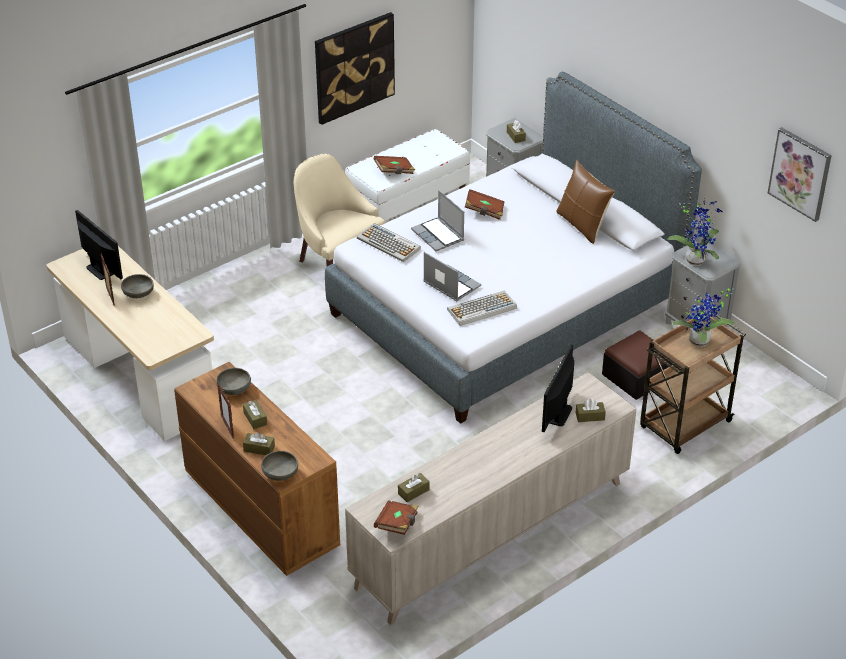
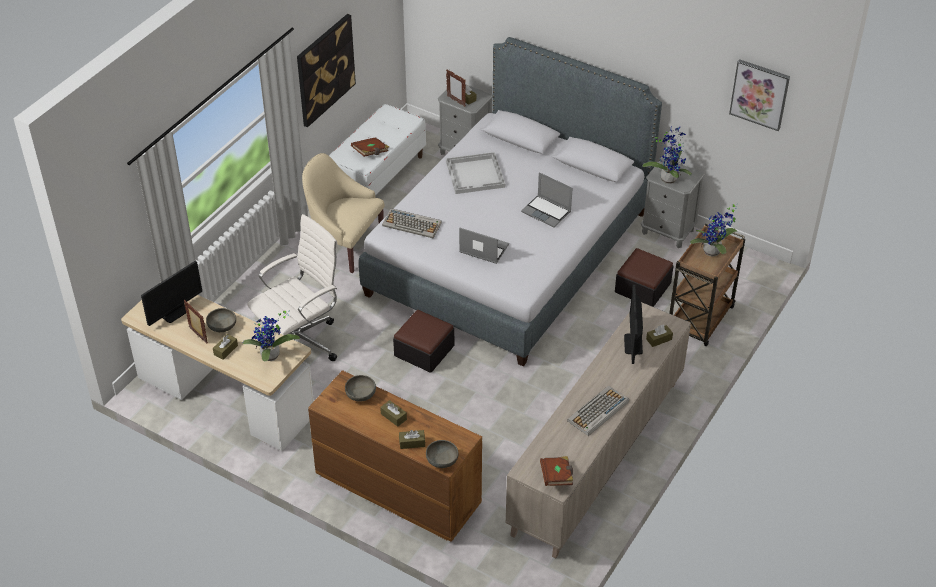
camera: 20 degrees left, 5 degrees up
monitor [75,210,123,280] -> monitor turned 105 degrees clockwise [141,261,202,326]
picture frame [217,382,234,439] -> picture frame moved to [446,69,466,107]
brown tissue box [398,473,430,502] -> brown tissue box moved to [213,334,238,360]
laptop [411,190,464,251] -> laptop moved to [521,172,573,227]
keyboard [447,290,517,326] -> keyboard moved to [567,386,629,436]
brown book [465,189,505,220] -> white tray [446,152,505,194]
brown pillow [556,160,615,244] -> none
none -> potted plant [243,311,300,361]
none -> white office chair [247,214,338,361]
none -> ottoman [393,310,454,373]

